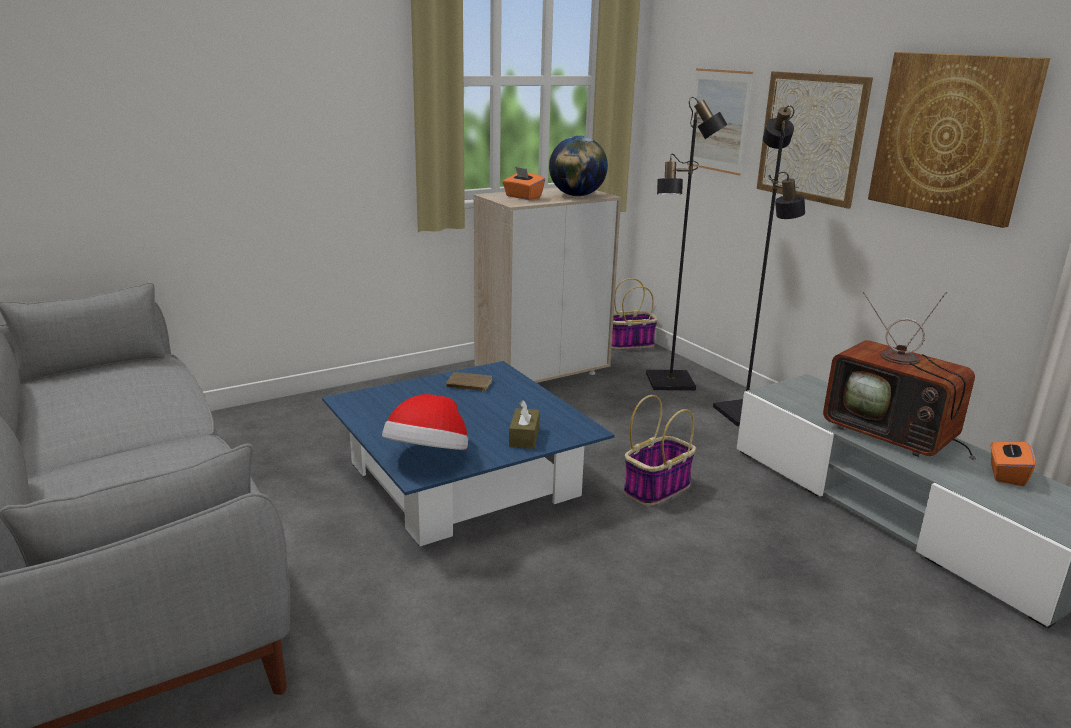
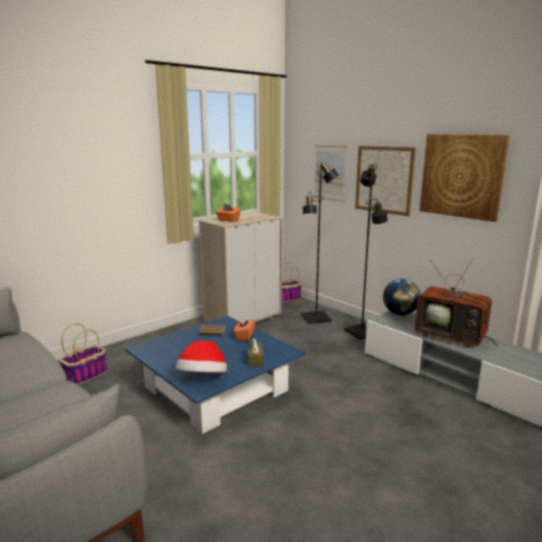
camera: 10 degrees left, 5 degrees down
globe [549,136,608,196] -> globe moved to [383,279,421,315]
basket [624,395,696,506] -> basket moved to [59,323,107,385]
orange tissue box [991,437,1035,486] -> orange tissue box moved to [234,315,255,341]

